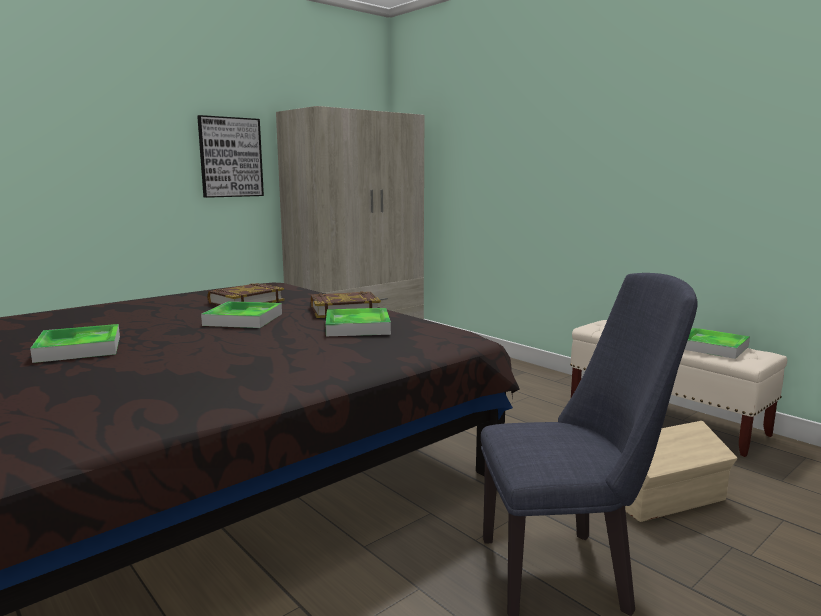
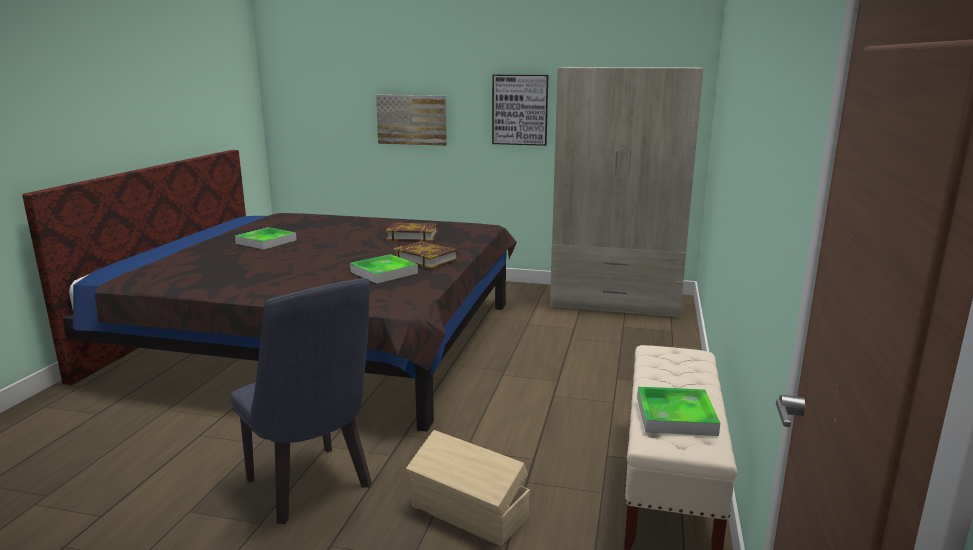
camera: 55 degrees right, 5 degrees up
tray [201,301,282,328] -> none
none -> picture [376,95,447,146]

